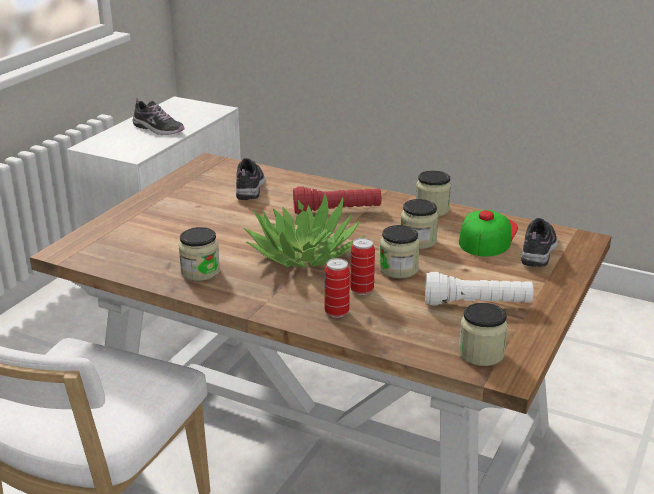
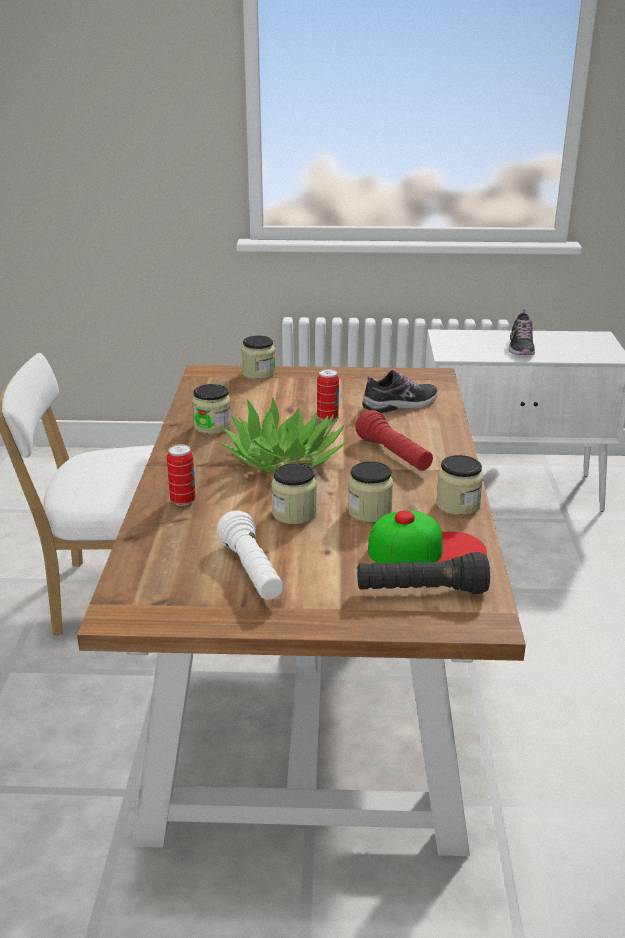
camera: 65 degrees right, 0 degrees up
can [350,238,375,295] -> can moved to [317,369,339,421]
jar [459,303,508,366] -> jar moved to [241,336,275,380]
shoe [521,218,558,267] -> black flashlight [357,552,490,594]

